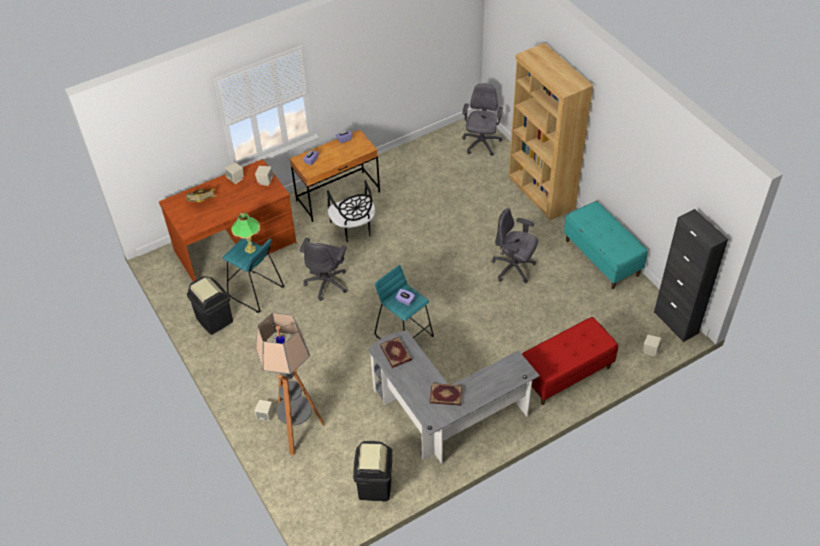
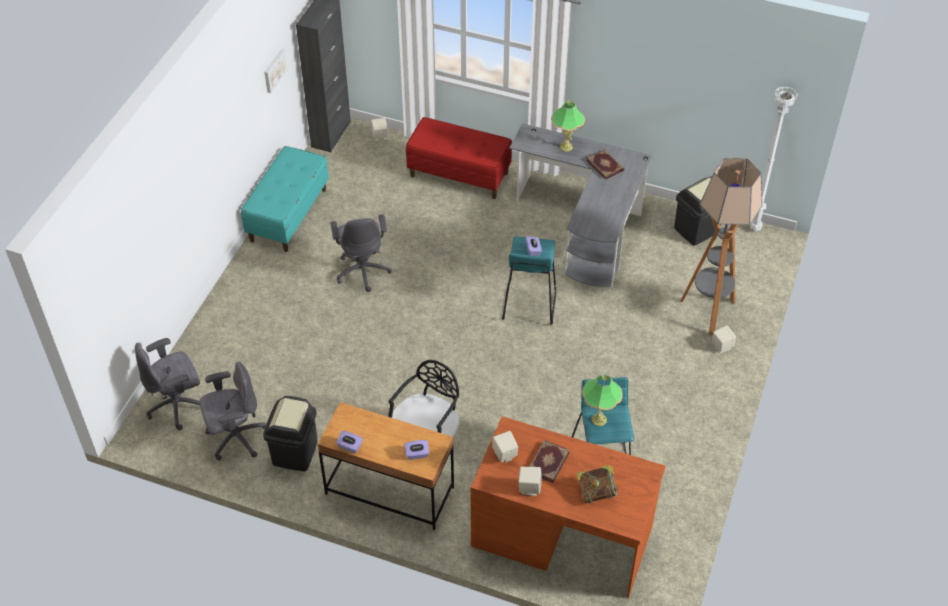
camera: 130 degrees left, 0 degrees up
black trash can [187,276,233,335] -> black trash can moved to [263,396,318,471]
grey office chair [300,238,347,301] -> grey office chair moved to [200,362,266,461]
book [380,337,412,368] -> book moved to [529,440,570,483]
brown bookcase [509,43,593,221] -> none
none -> picture [264,49,288,93]
none -> table lamp [551,100,585,152]
none -> white floor lamp [750,86,798,231]

